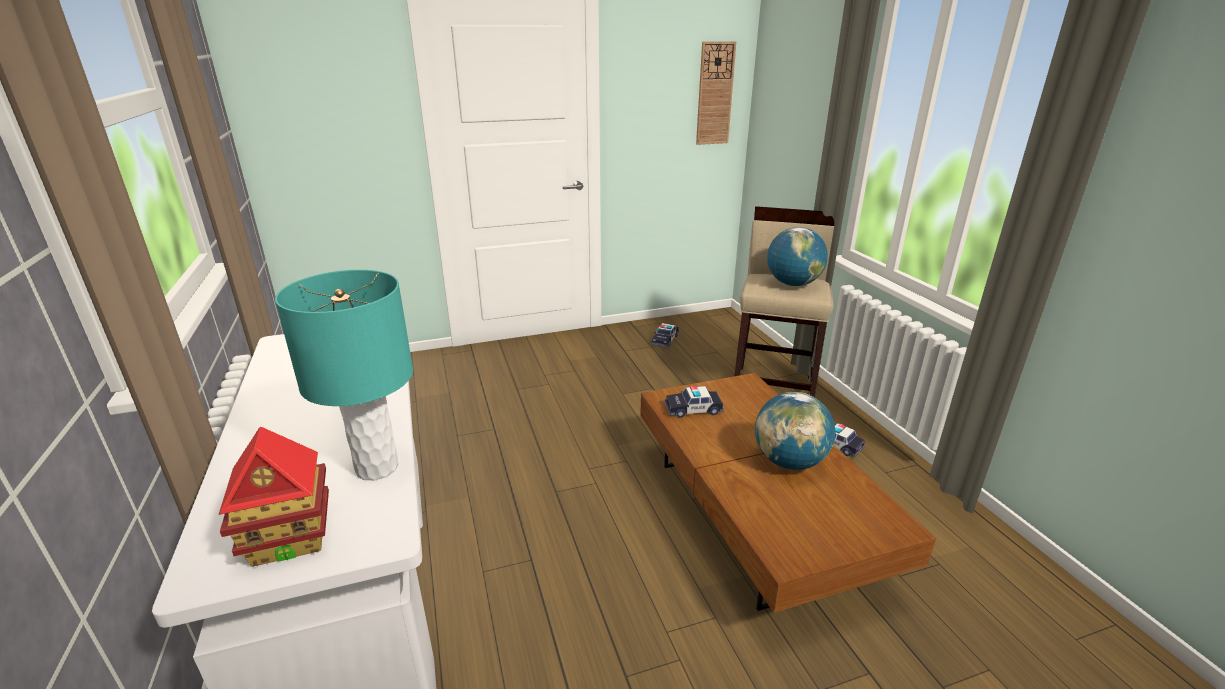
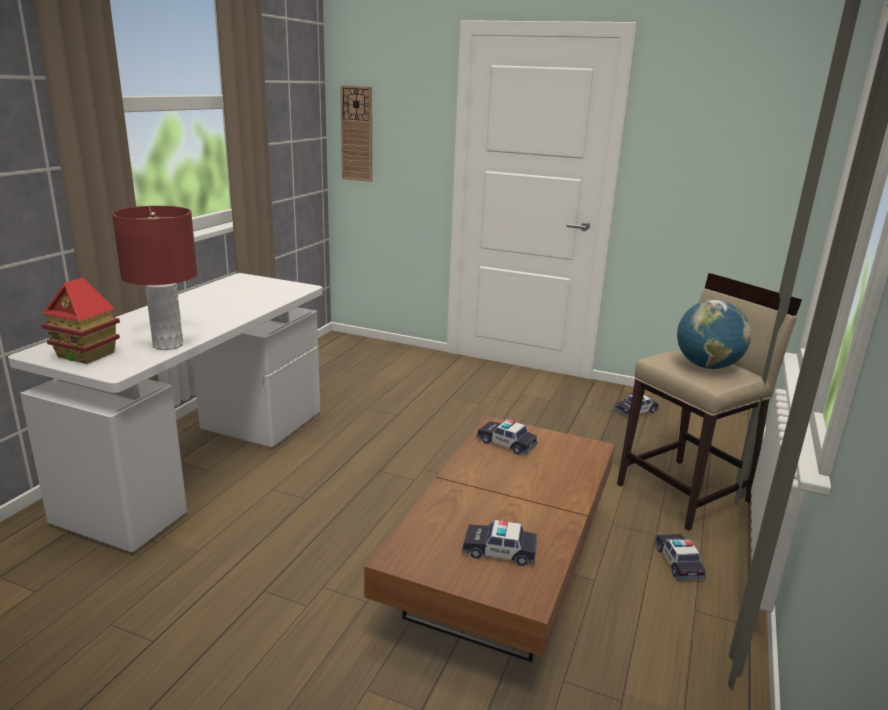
camera: 40 degrees right, 5 degrees down
turquoise table lamp [275,270,413,480] -> red table lamp [112,206,198,350]
wall clock [696,41,736,145] -> wall clock moved to [340,85,372,182]
globe [755,392,836,470] -> none
none -> toy car [462,520,538,566]

